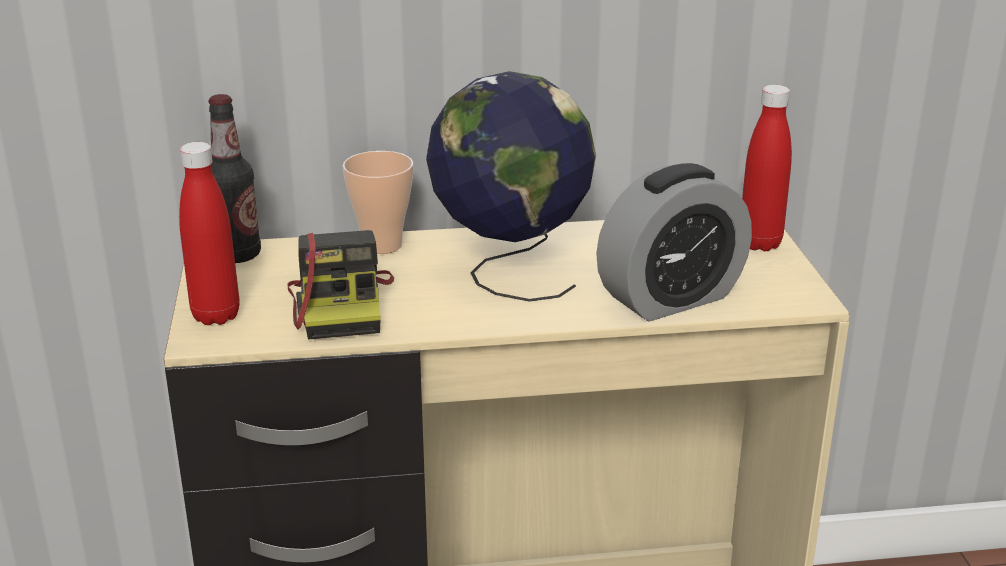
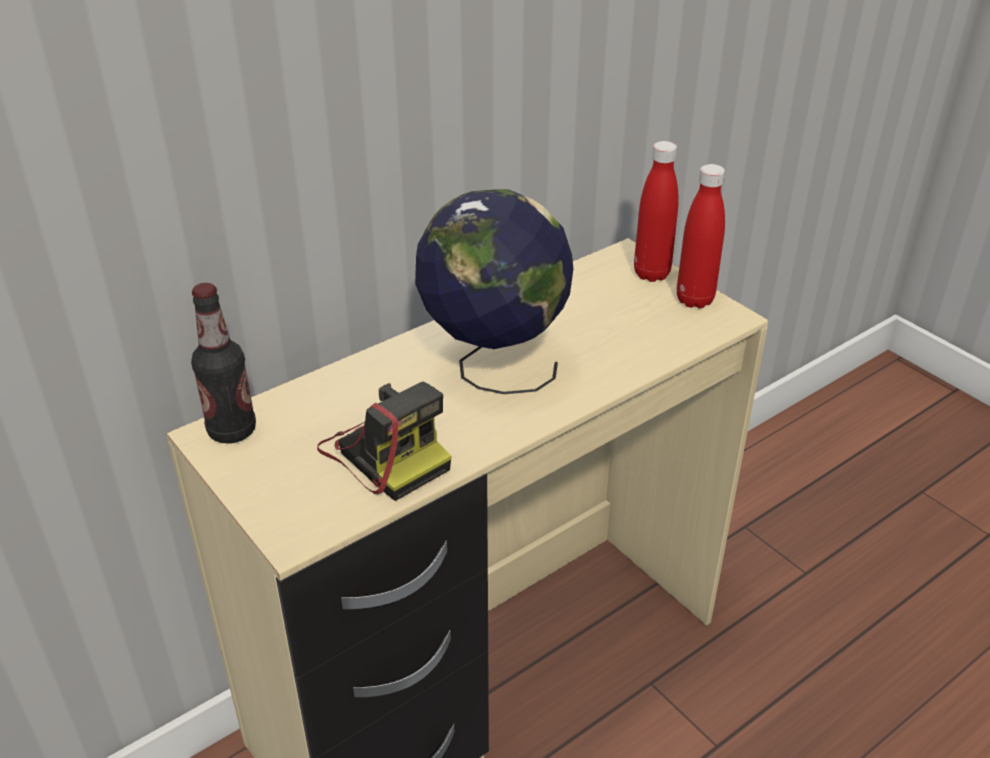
camera: 30 degrees left, 10 degrees up
red bottle [179,142,240,325] -> red bottle moved to [677,164,725,308]
cup [342,151,414,254] -> none
alarm clock [596,163,752,321] -> none

